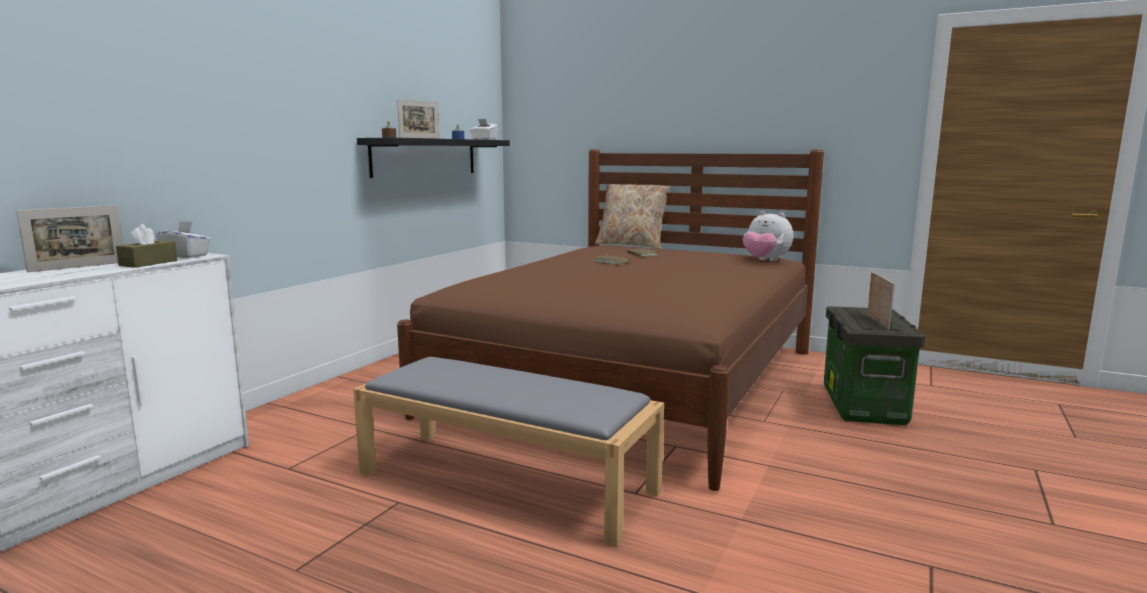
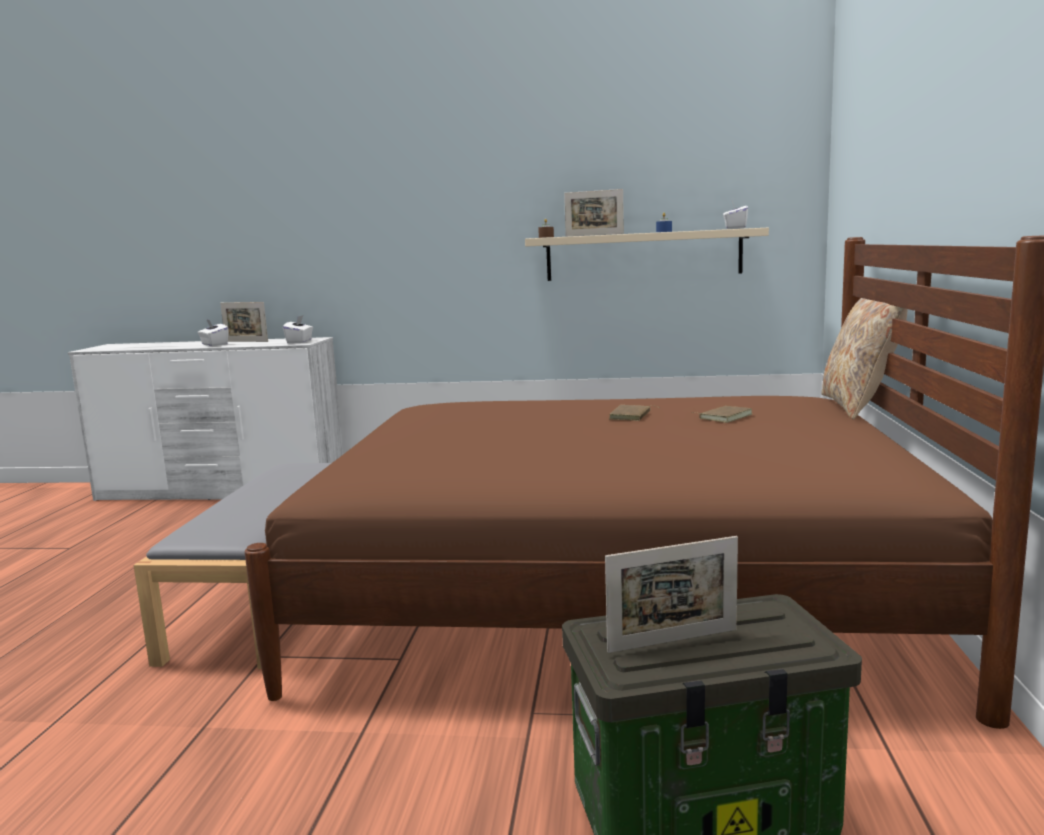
camera: 70 degrees right, 0 degrees up
brown tissue box [116,224,177,268] -> none
black shelf [357,138,510,178] -> beige shelf [525,228,769,281]
plush toy [743,211,793,261] -> none
none -> white tissue box [198,319,228,346]

